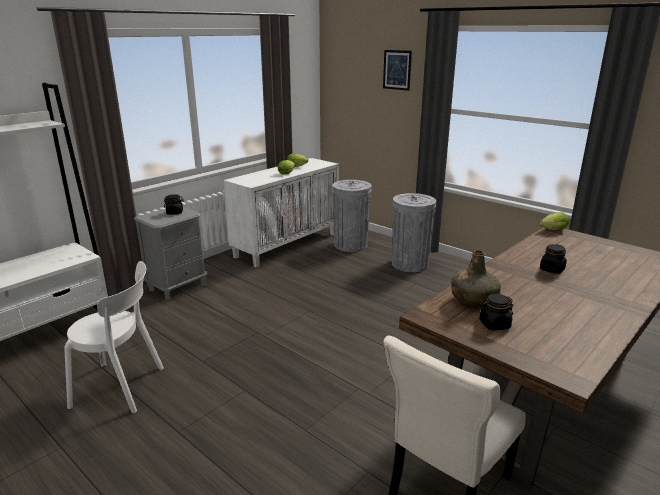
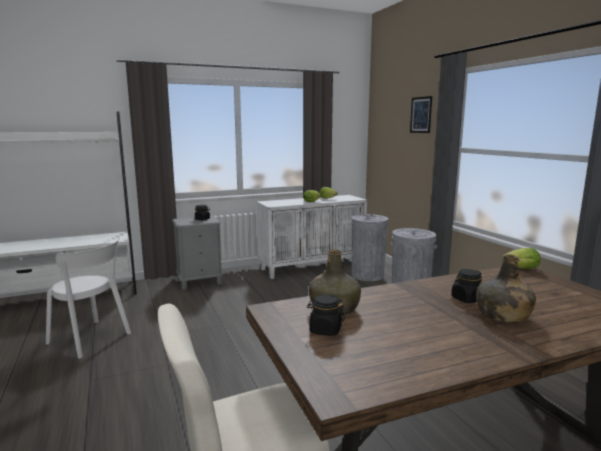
camera: 25 degrees right, 10 degrees down
none -> green bottle [476,254,536,323]

